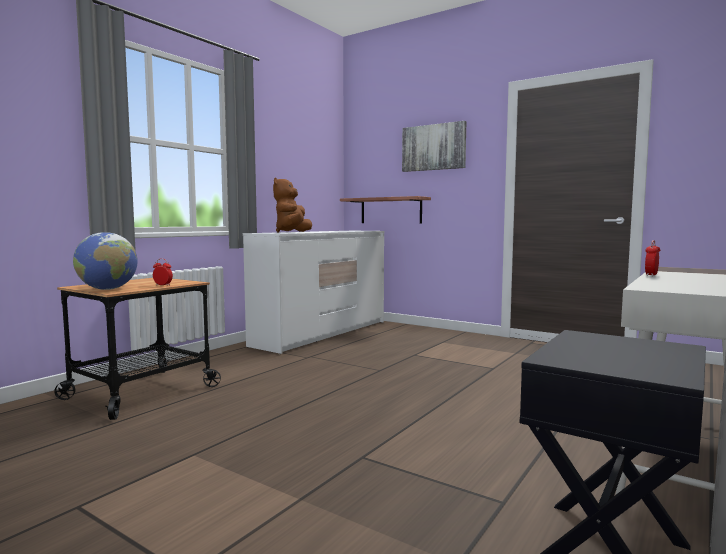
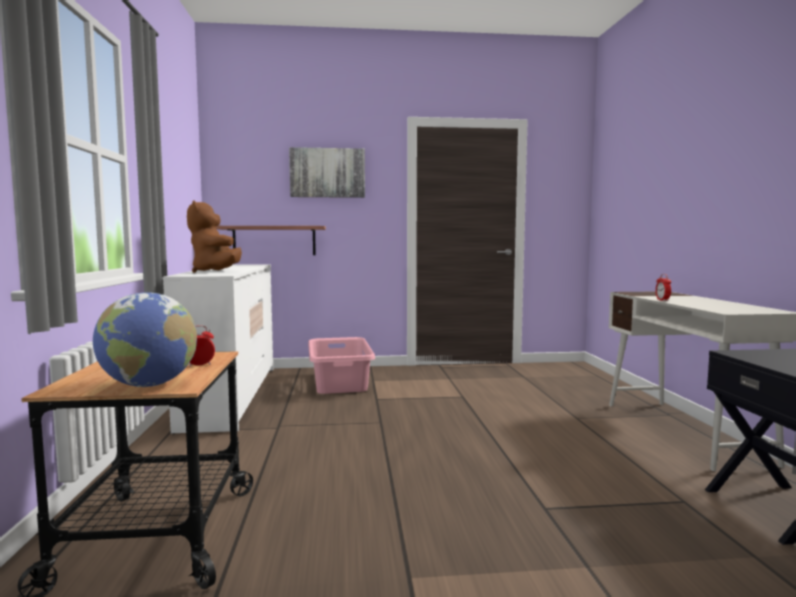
camera: 40 degrees left, 0 degrees up
none -> pink laundry basket [308,337,375,394]

